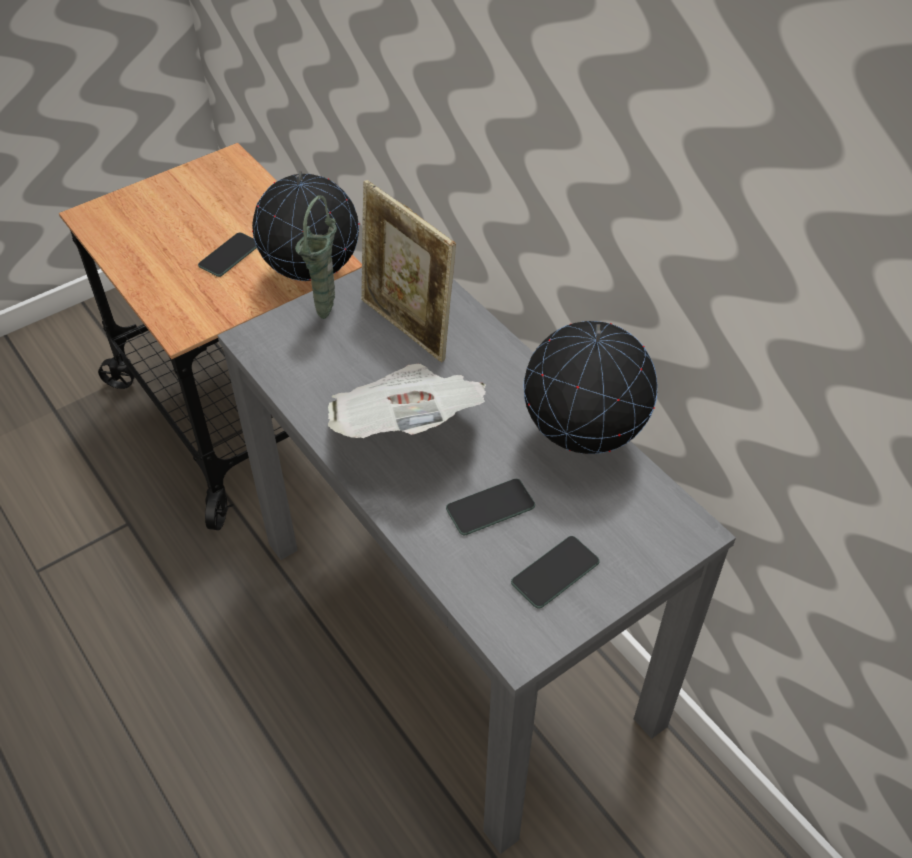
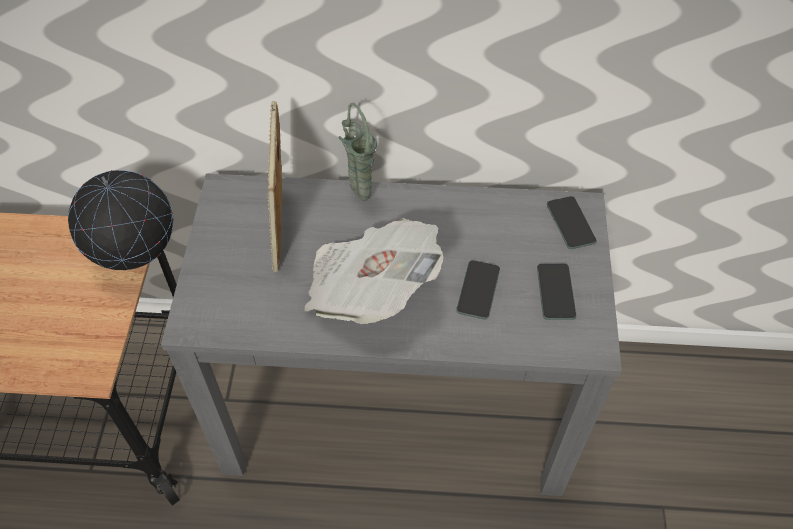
camera: 50 degrees left, 5 degrees up
phone [198,232,257,277] -> phone moved to [547,196,597,249]
green vase [295,195,337,319] -> green vase moved to [339,103,377,201]
picture frame [361,180,456,362] -> picture frame turned 90 degrees clockwise [267,101,282,272]
globe [524,321,658,454] -> none

